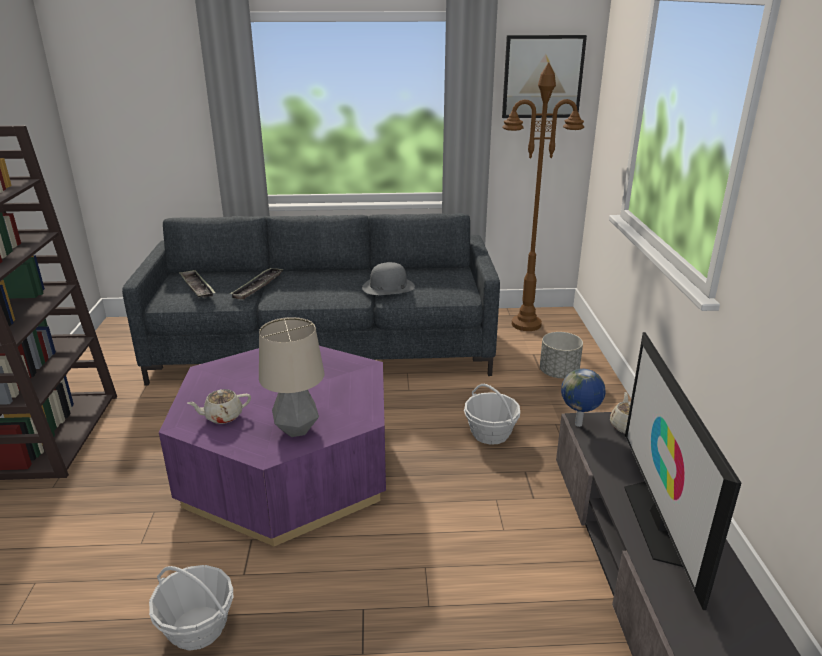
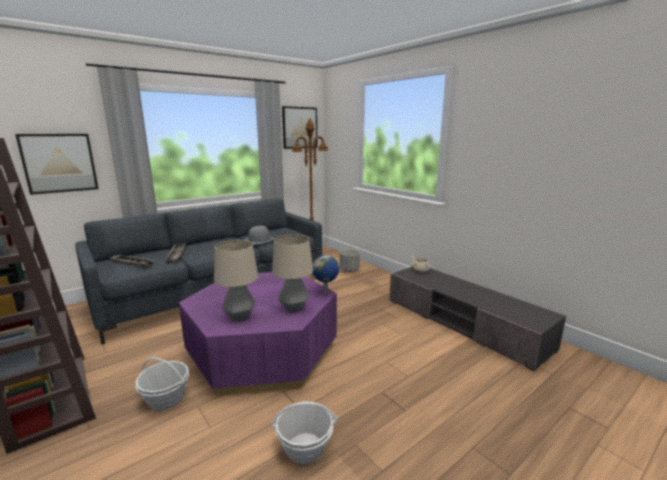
camera: 35 degrees left, 10 degrees down
beige teapot [187,389,251,424] -> table lamp [214,240,258,321]
basket [464,384,520,445] -> basket moved to [136,357,189,410]
globe [561,369,605,427] -> globe moved to [313,255,339,294]
television [624,332,741,610] -> none
none -> picture [15,134,99,195]

